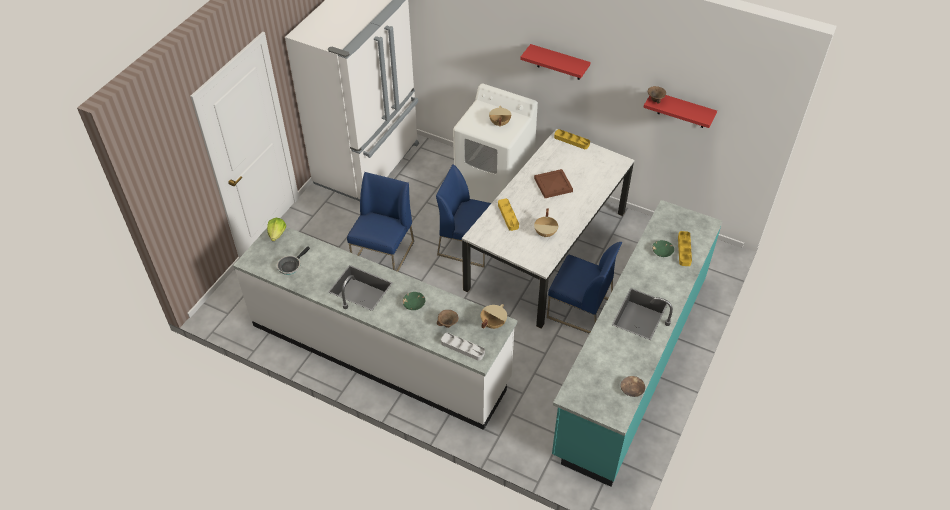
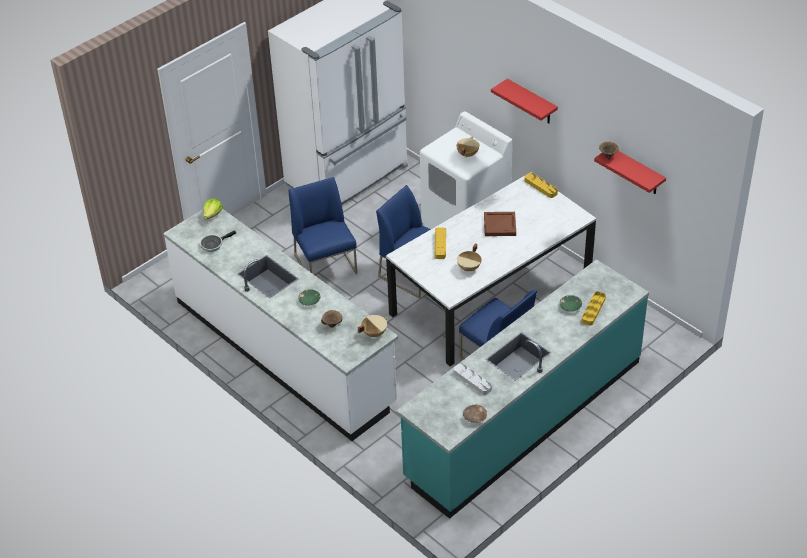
camera: 20 degrees right, 5 degrees down
blue chair [347,172,414,272] -> blue chair turned 60 degrees counterclockwise [289,177,357,274]
grey tray [441,333,485,361] -> grey tray moved to [453,363,492,395]

